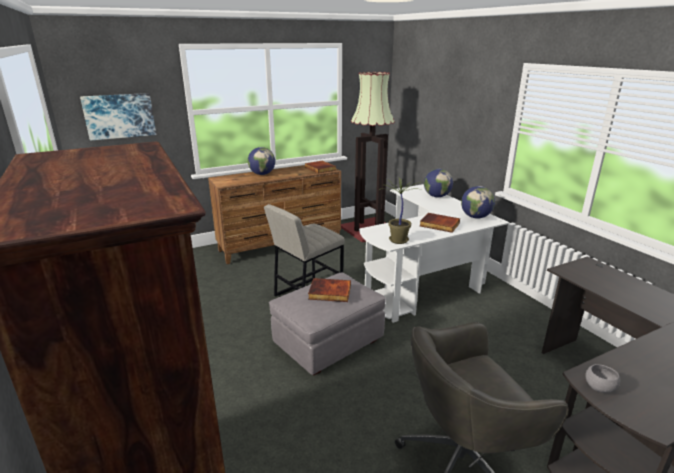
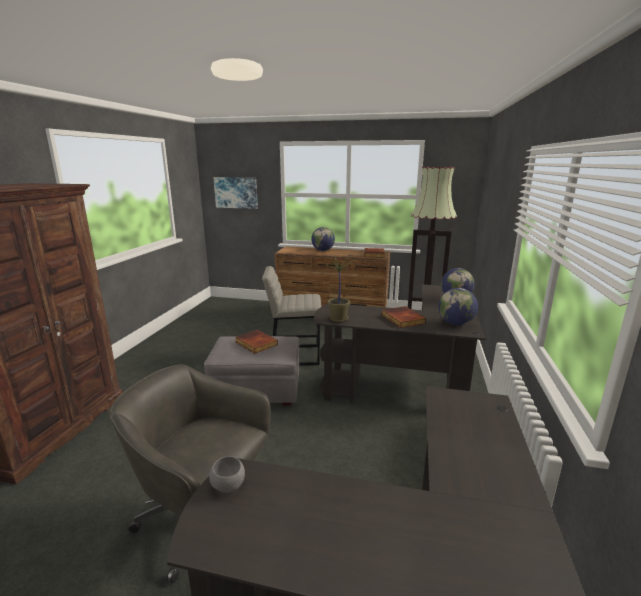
camera: 40 degrees right, 5 degrees down
white desk [359,184,510,323] -> black desk [314,284,486,403]

